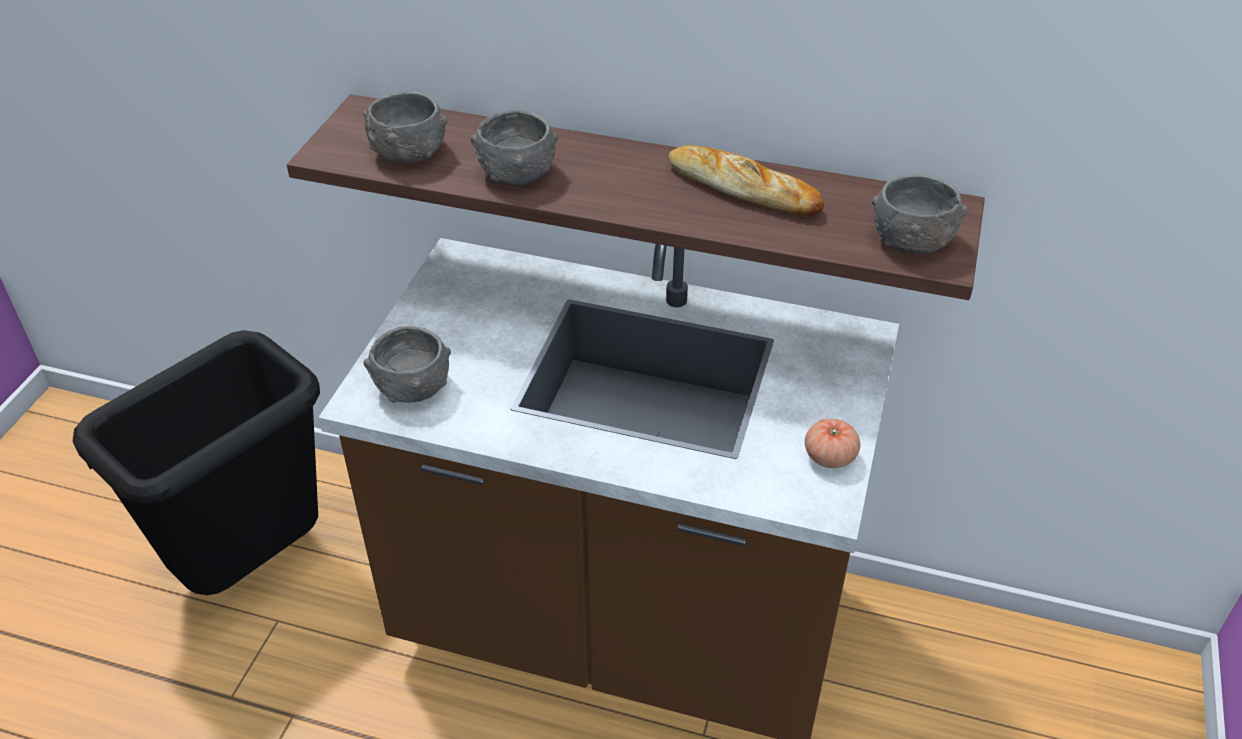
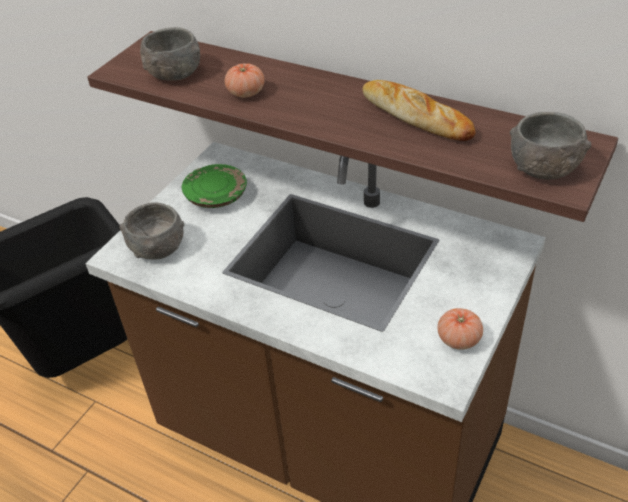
camera: 15 degrees right, 0 degrees up
grey bowl [470,110,558,185] -> tomato [225,64,264,97]
none -> green plate [182,164,247,208]

